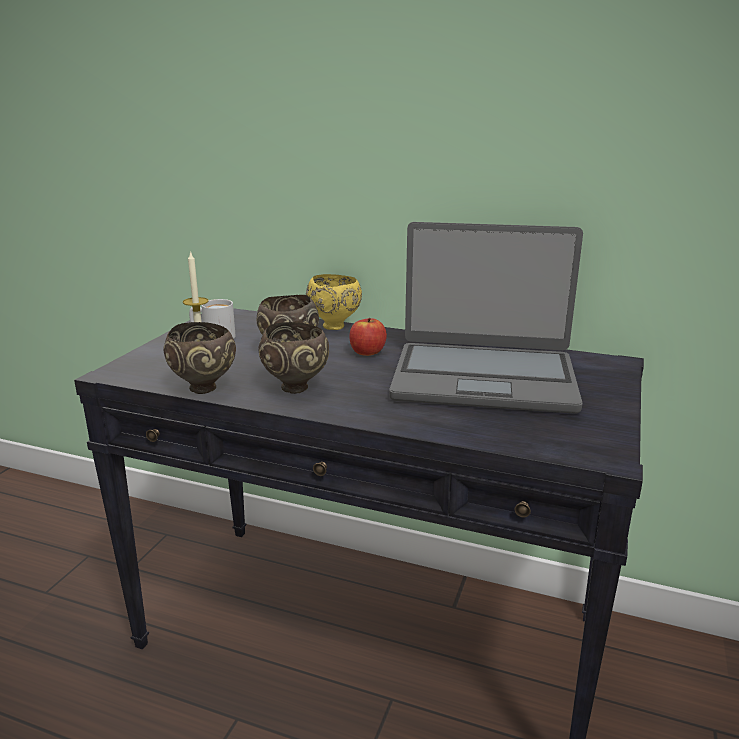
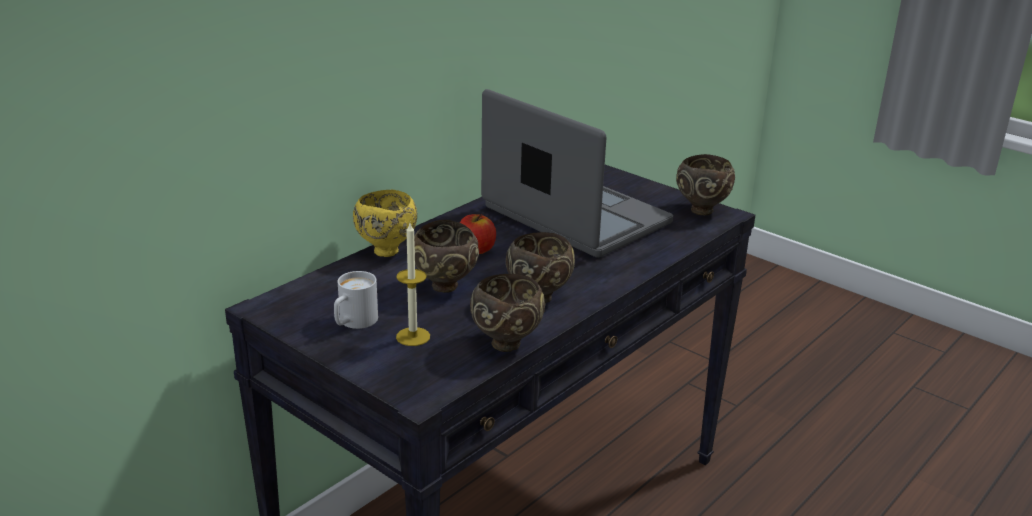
camera: 70 degrees left, 5 degrees up
laptop [389,222,583,414] -> laptop turned 75 degrees counterclockwise [481,89,673,258]
none -> brown bowl [676,154,735,216]

